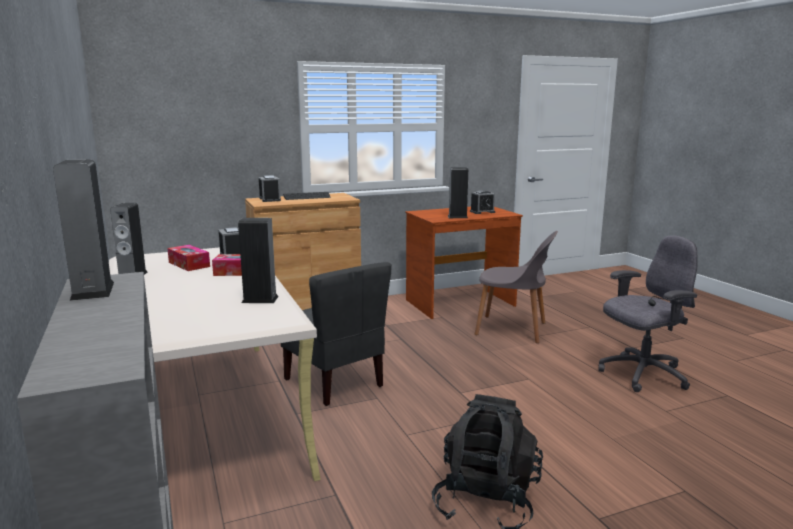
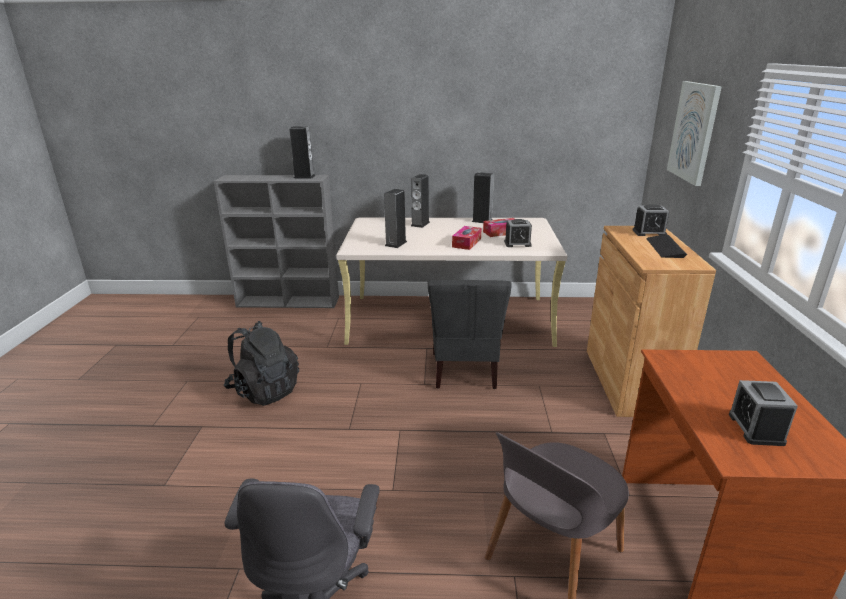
camera: 115 degrees right, 10 degrees up
grey chair [281,262,392,406] -> grey chair turned 75 degrees counterclockwise [428,280,512,389]
speaker [448,167,468,218] -> speaker moved to [411,174,430,228]
none -> picture [667,81,722,186]

